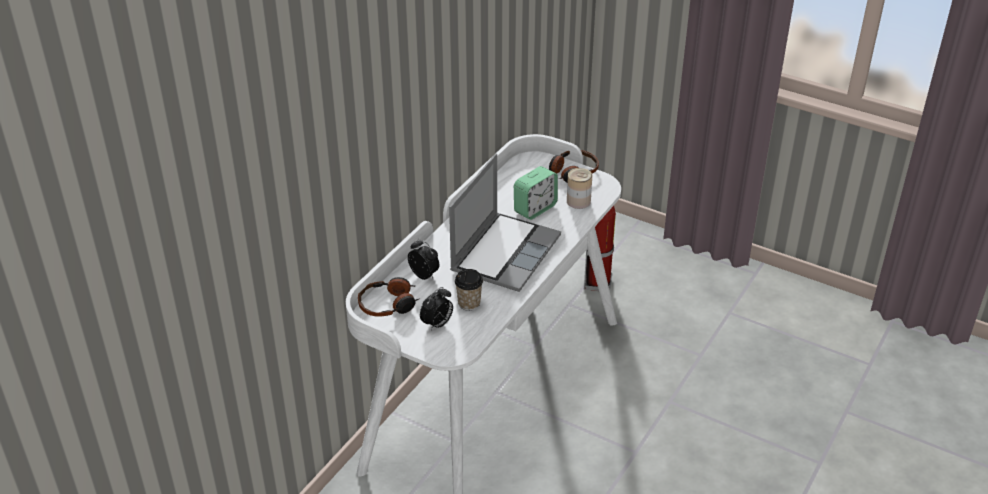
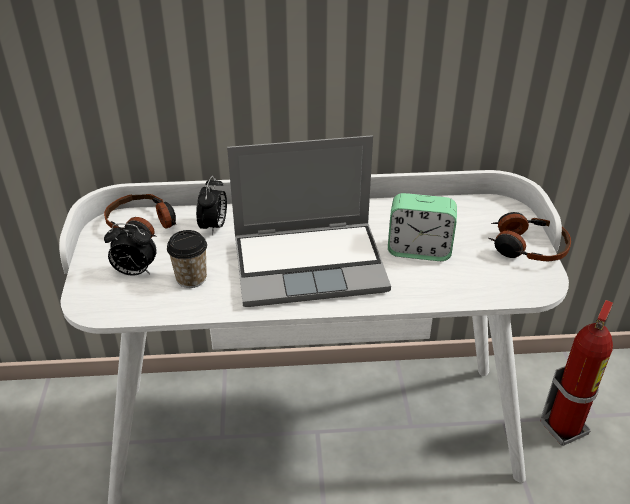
camera: 55 degrees right, 0 degrees up
can [567,168,592,209] -> none

